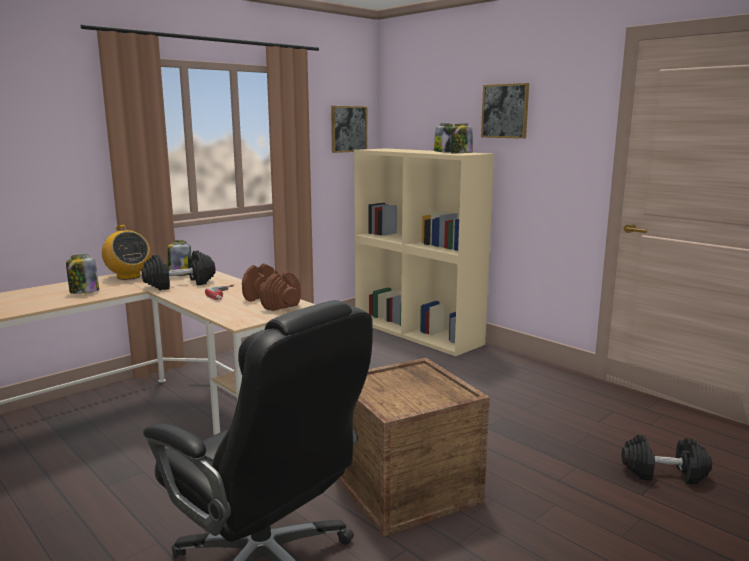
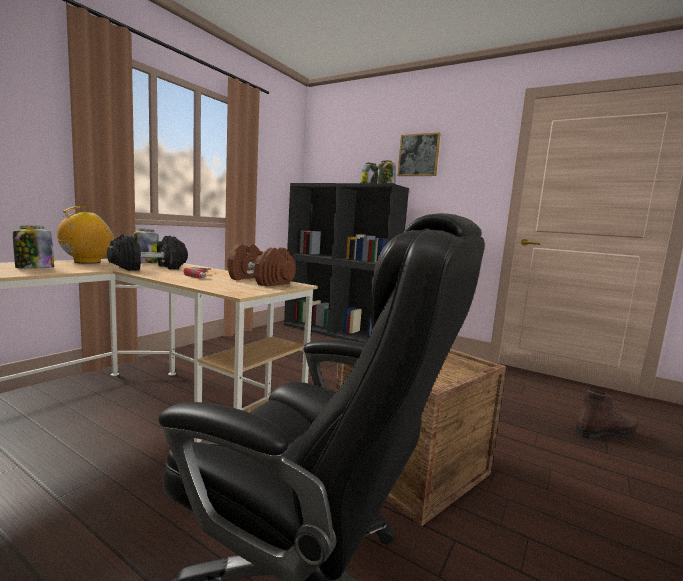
camera: 15 degrees left, 5 degrees down
radio [102,225,151,280] -> radio turned 90 degrees counterclockwise [57,206,114,263]
picture [331,106,367,153] -> none
beige bookcase [354,148,494,356] -> black bookcase [284,183,409,343]
black dumbbell [622,435,712,484] -> brown boot [575,388,637,439]

